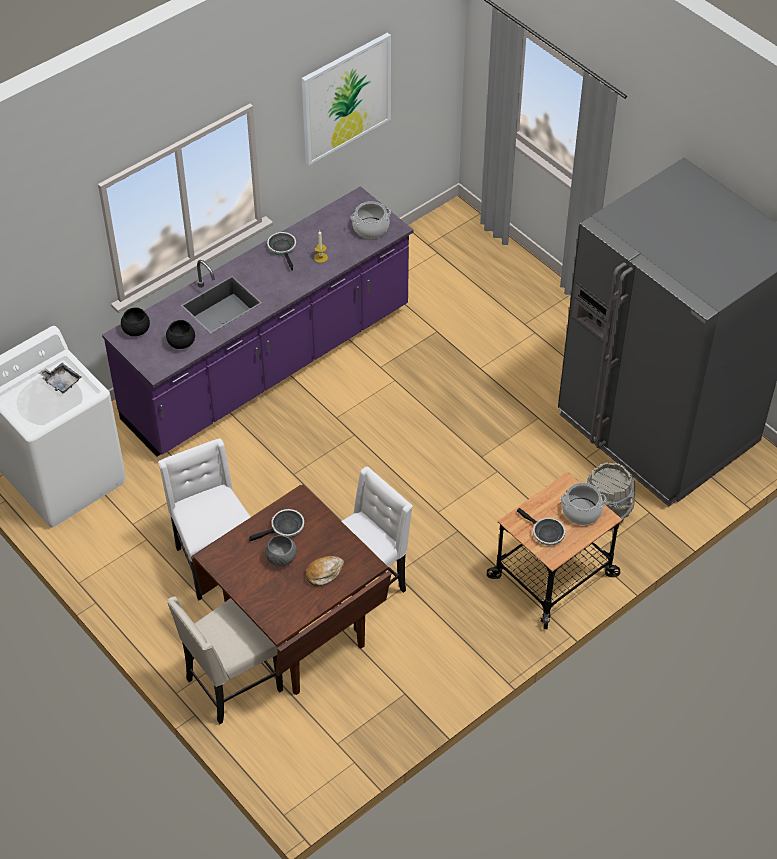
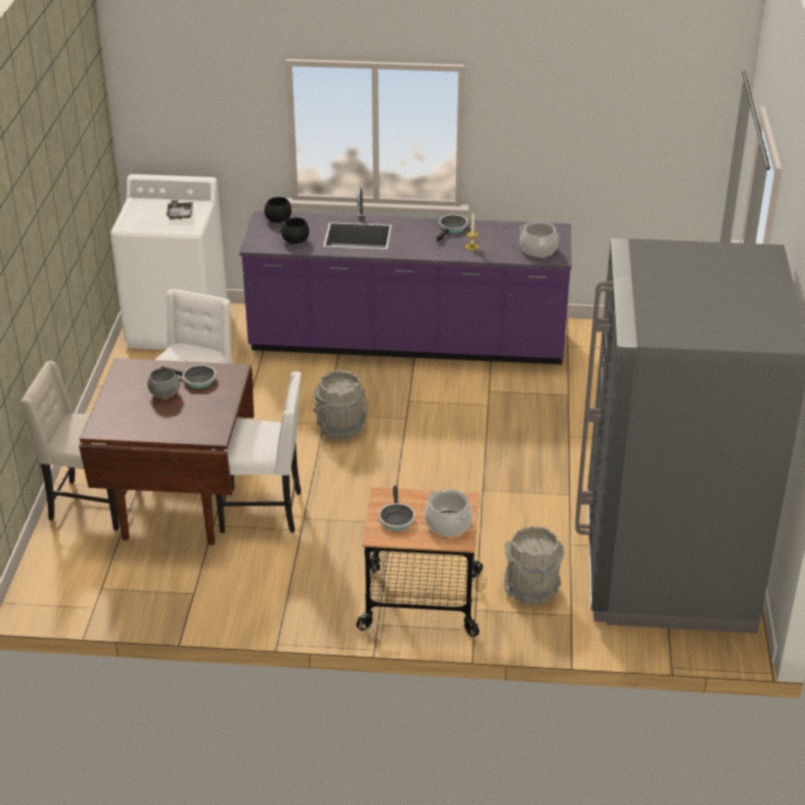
camera: 45 degrees right, 15 degrees down
picture [302,33,391,165] -> none
bread [306,556,344,586] -> none
none -> grey bucket [313,370,368,440]

